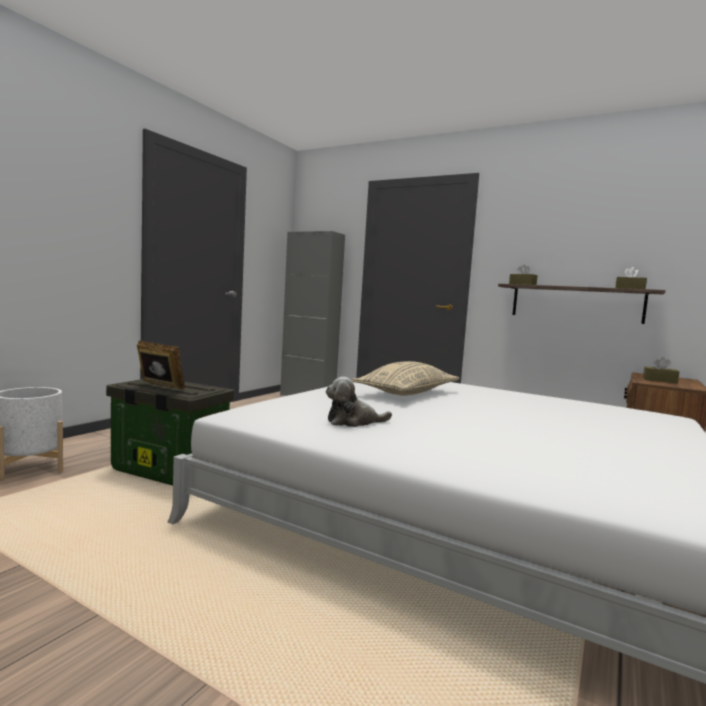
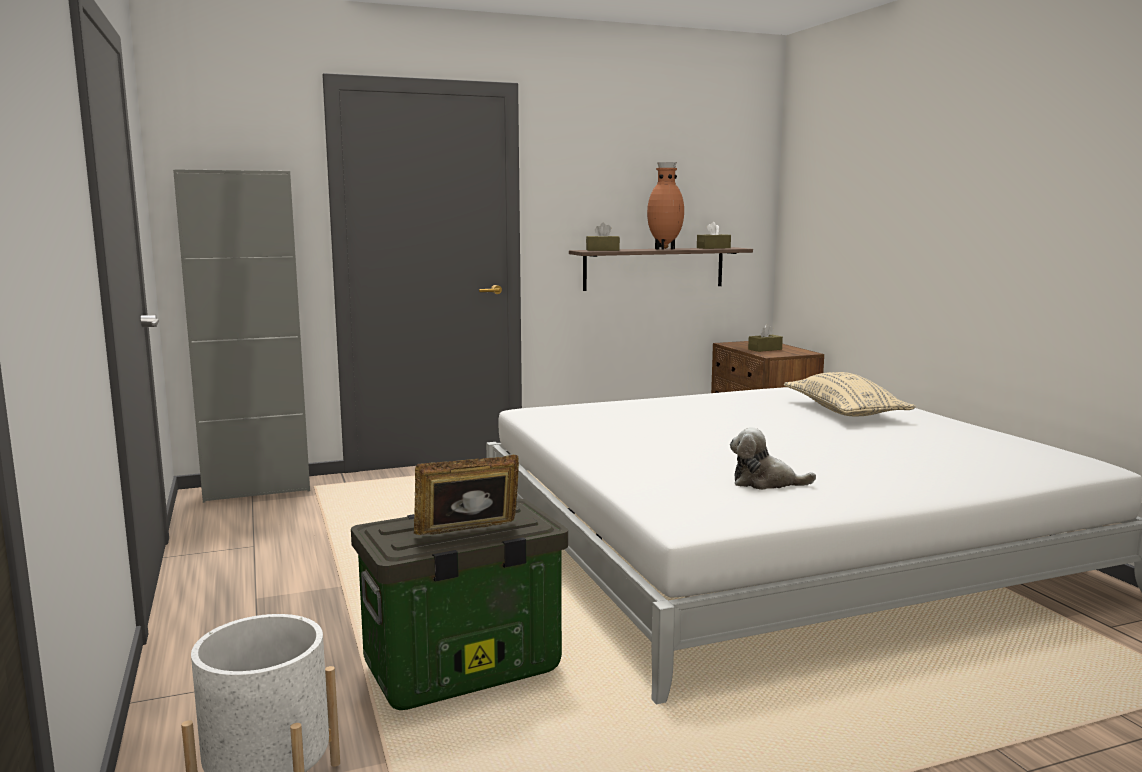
camera: 50 degrees left, 5 degrees up
plush toy [325,377,392,427] -> plush toy turned 75 degrees clockwise [730,427,816,490]
beige pillow [351,361,459,396] -> beige pillow moved to [784,372,916,416]
none -> brown vase [647,162,684,250]

